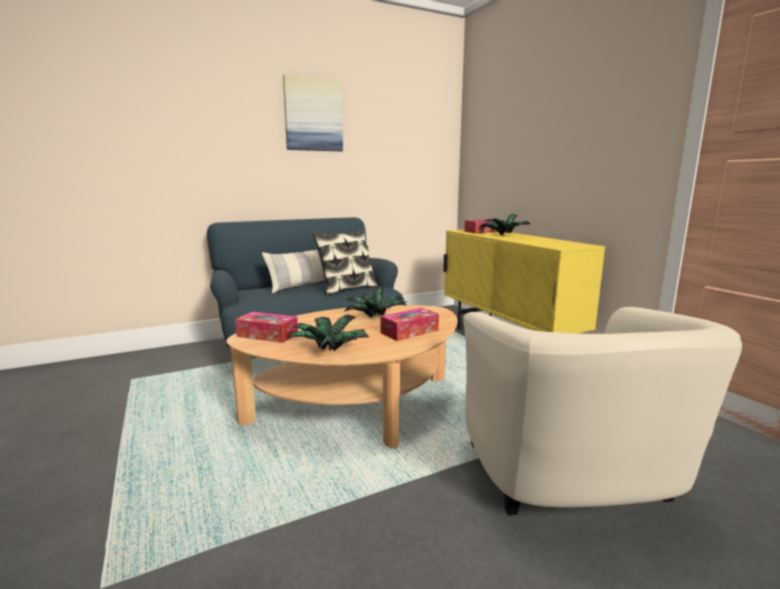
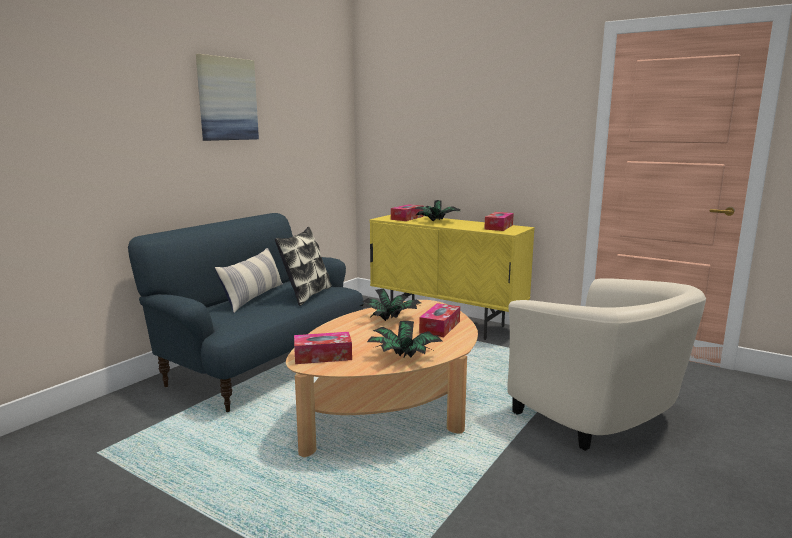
camera: 30 degrees left, 0 degrees up
none -> tissue box [484,212,514,231]

